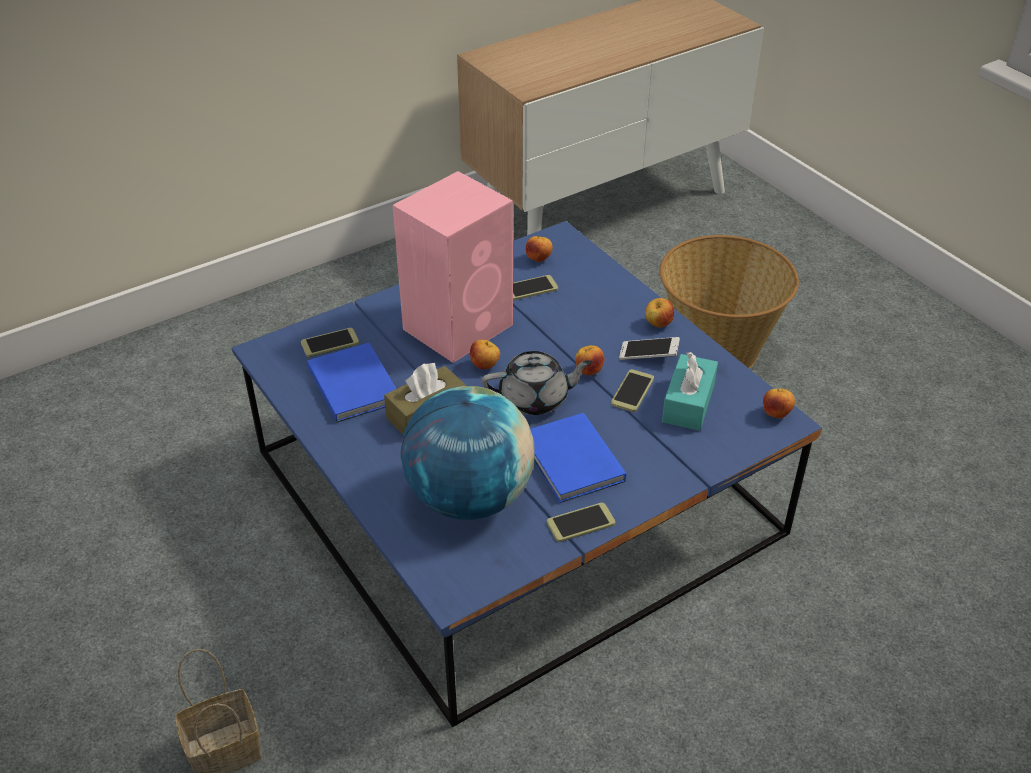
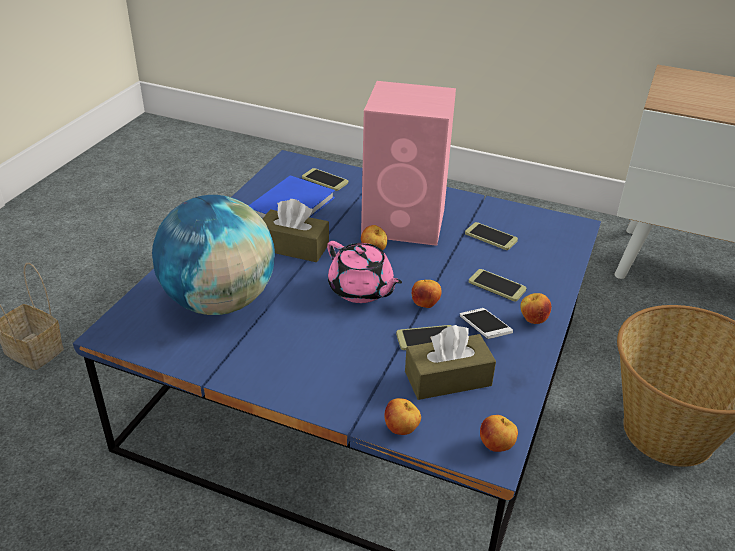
camera: 55 degrees right, 5 degrees down
grey teapot [482,351,593,415] -> pink teapot [327,241,402,303]
apple [526,236,553,262] -> apple moved to [384,398,421,435]
blue book [530,413,626,503] -> none
phone [547,503,615,542] -> phone moved to [469,269,527,301]
turquoise tissue box [662,352,718,431] -> brown tissue box [405,325,496,400]

